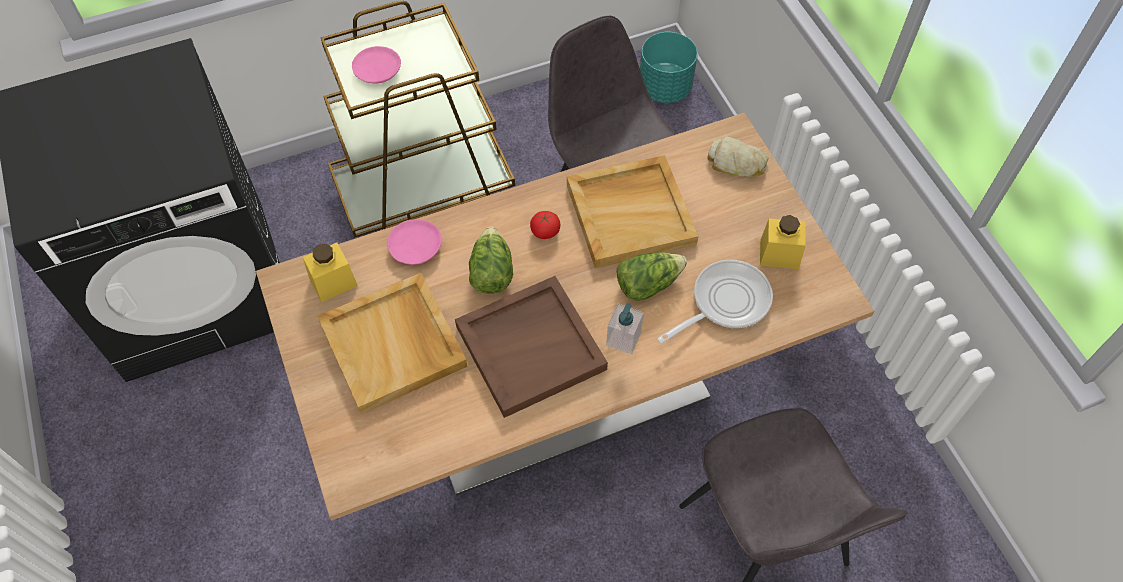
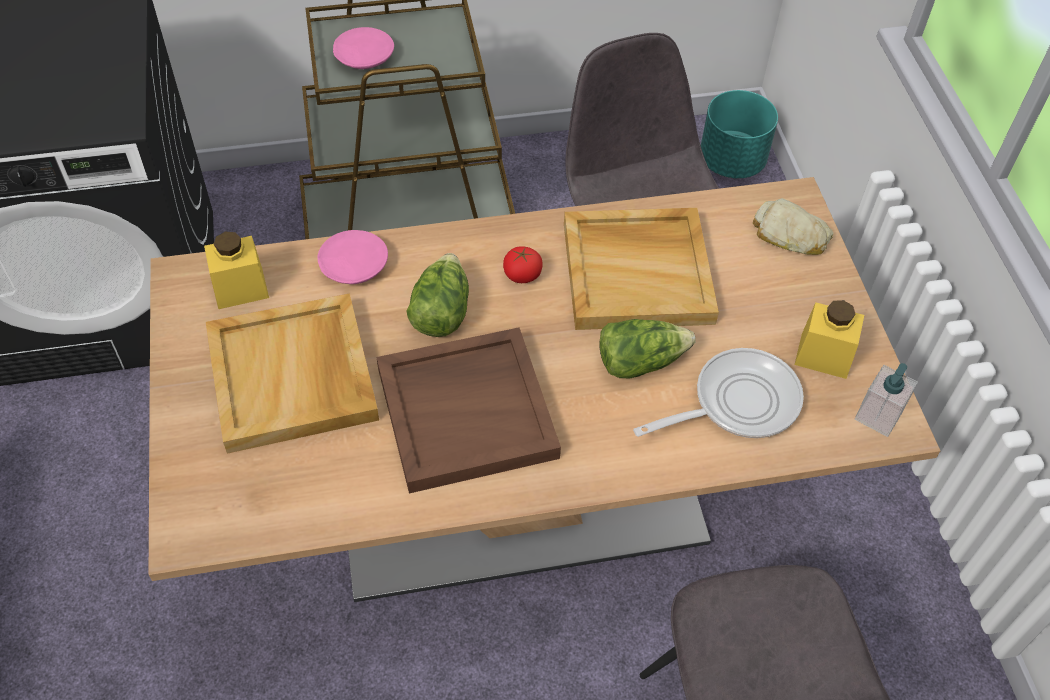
camera: 10 degrees right, 5 degrees down
soap dispenser [606,303,644,355] -> soap dispenser moved to [855,363,918,437]

